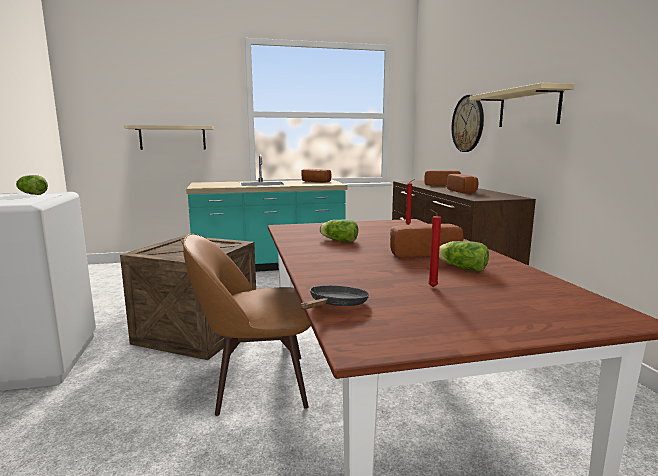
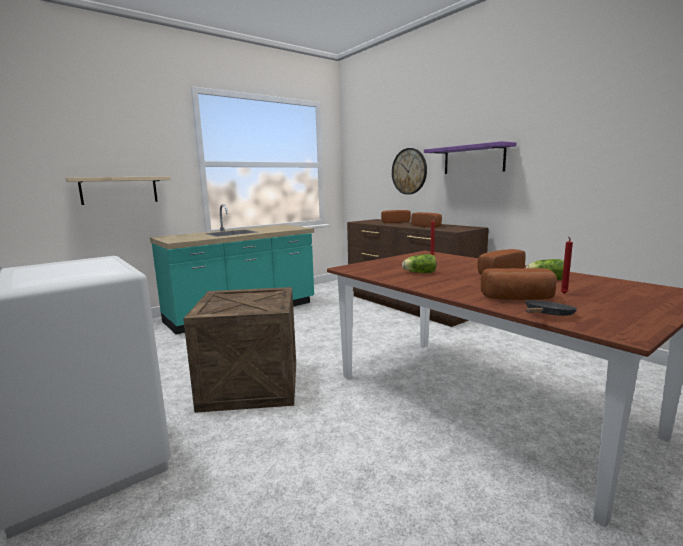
camera: 25 degrees left, 0 degrees up
lettuce [16,175,48,195] -> none
brown chair [183,234,311,416] -> none
bread [301,169,331,182] -> bread moved to [481,268,557,300]
black frying pan [301,285,369,309] -> black frying pan turned 45 degrees clockwise [525,300,577,316]
beige shelf [469,83,574,127] -> purple shelf [424,141,516,174]

